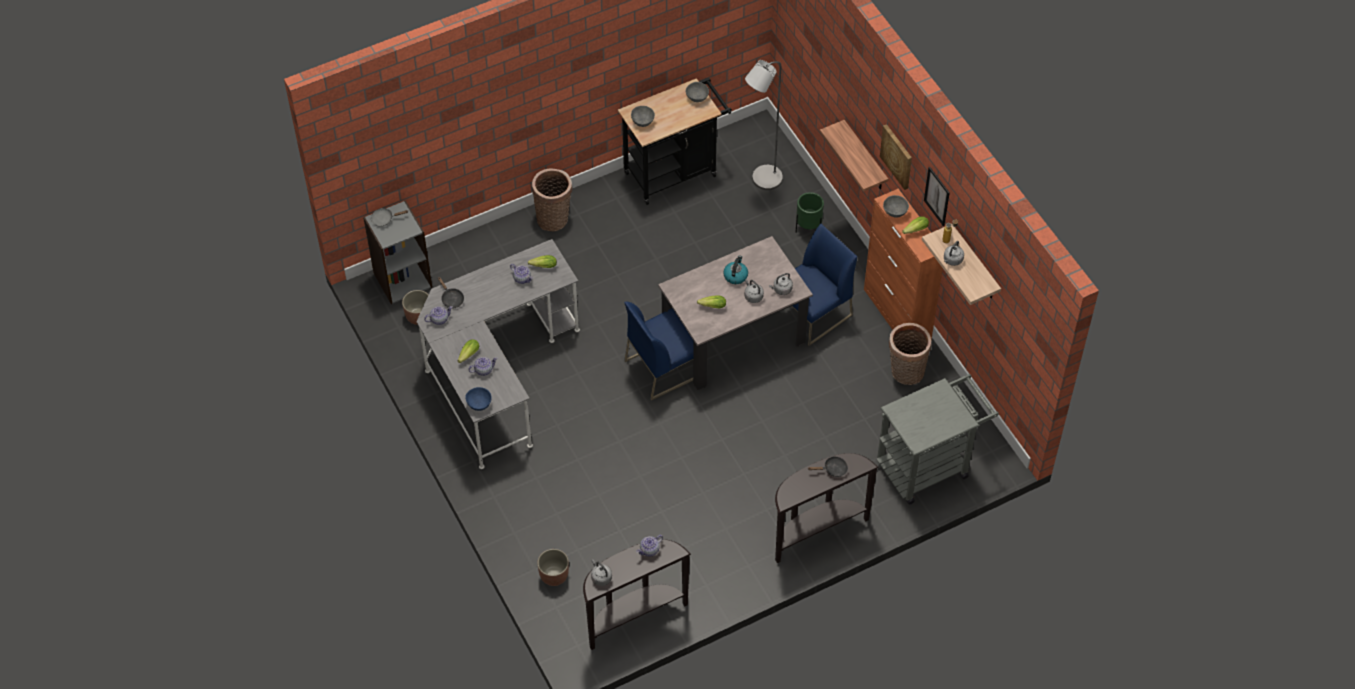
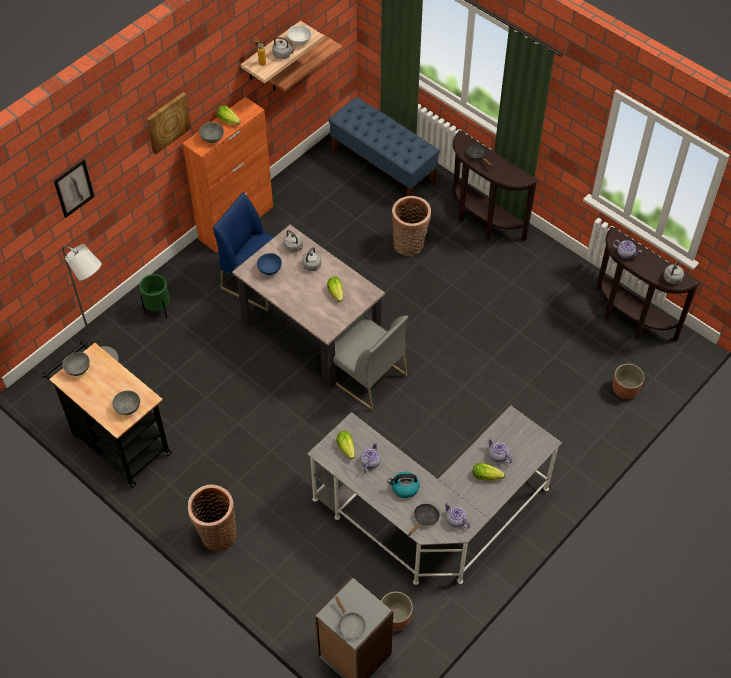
camera: 110 degrees left, 0 degrees up
blue bowl [465,387,492,411] -> blue bowl moved to [257,253,282,275]
blue chair [624,302,694,400] -> grey chair [333,315,409,411]
kettle [723,256,748,284] -> kettle moved to [387,472,420,498]
shelf [820,120,888,192] -> shelf moved to [269,33,342,92]
grey cart [876,374,999,504] -> blue bench [328,97,440,196]
basket [888,323,932,385] -> basket moved to [391,196,431,256]
picture [924,167,950,226] -> picture moved to [54,160,94,218]
none -> white bowl [287,25,312,45]

